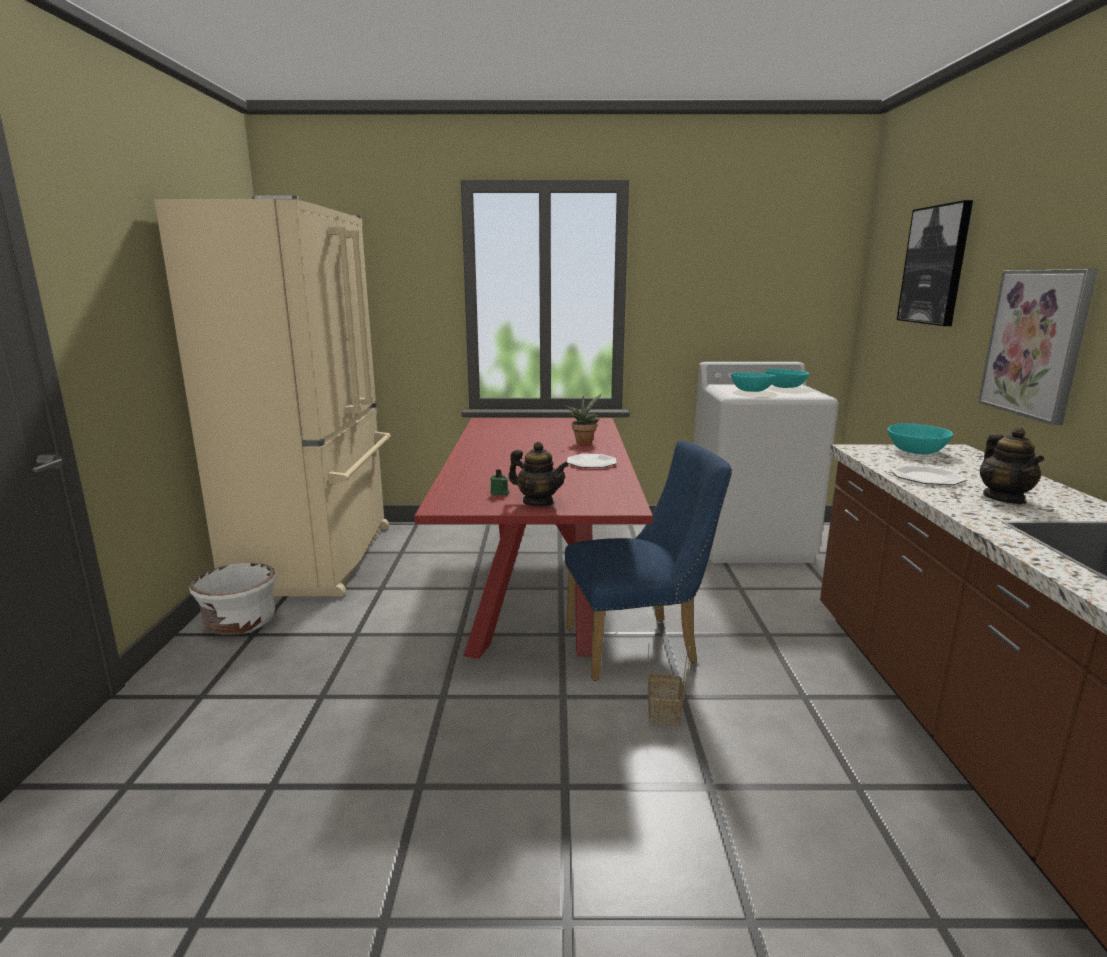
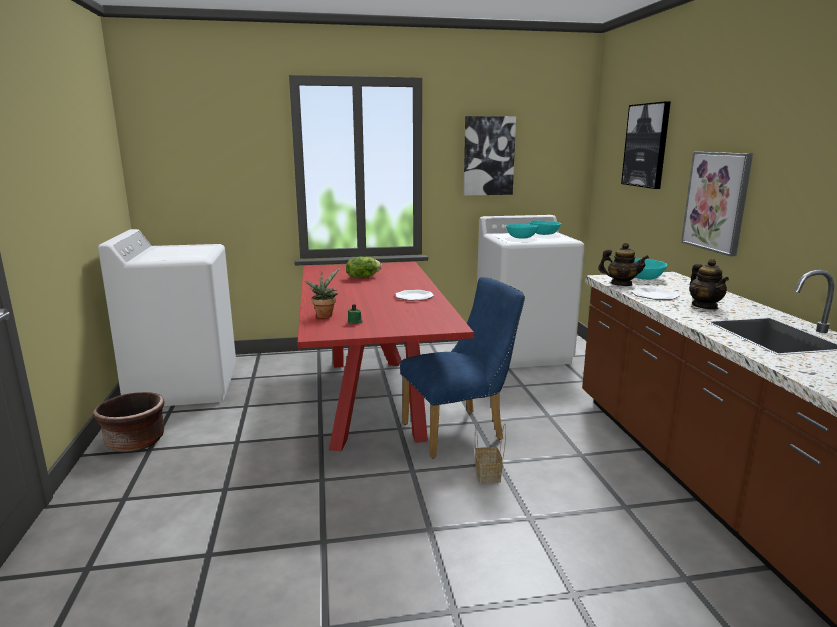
camera: 10 degrees left, 0 degrees up
beige fridge [154,196,391,596] -> white washing machine [98,229,236,406]
white planter [189,563,276,635] -> brown planter [93,392,165,452]
teapot [508,442,569,506] -> teapot moved to [598,243,649,286]
potted plant [565,394,602,445] -> potted plant moved to [304,268,340,318]
none -> lettuce [346,257,382,278]
none -> picture [464,116,516,196]

